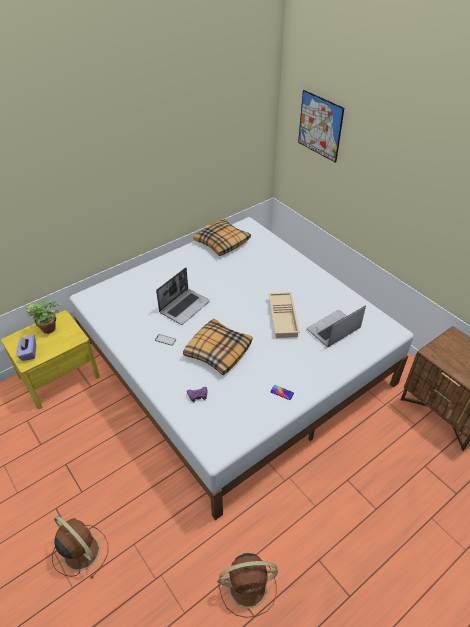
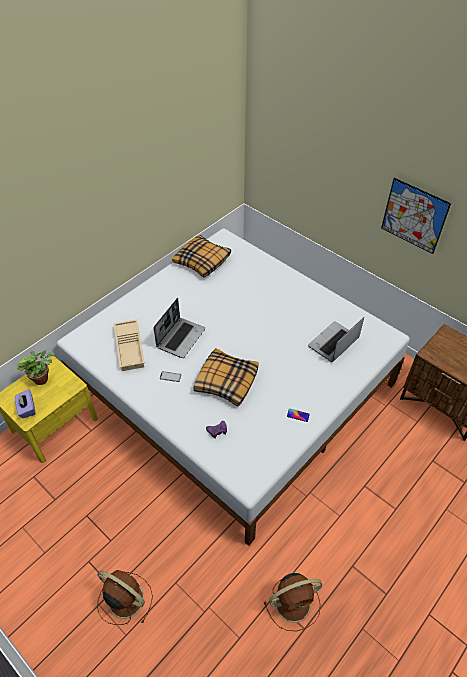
camera: 10 degrees left, 5 degrees up
beige tray [269,292,300,338] -> beige tray moved to [114,319,145,371]
picture [298,90,344,163] -> picture moved to [381,178,451,254]

